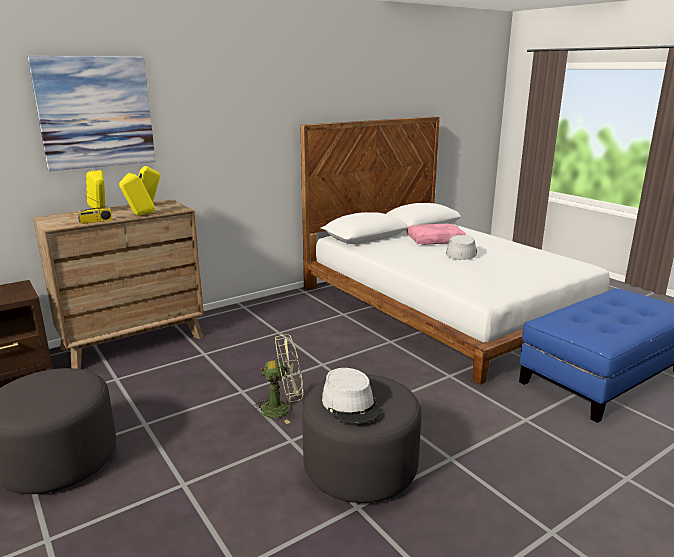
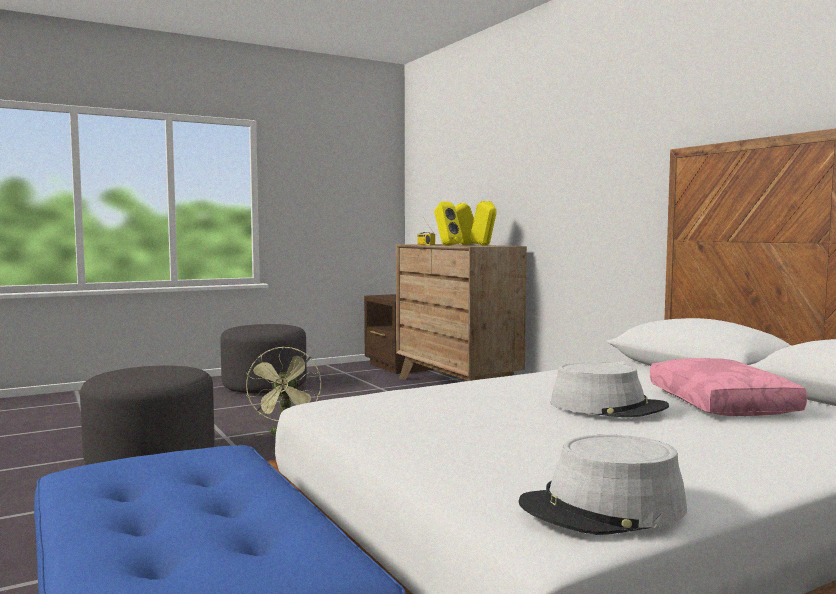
camera: 95 degrees right, 15 degrees down
picture [28,56,156,171] -> none
grey hat [322,368,381,424] -> grey hat moved to [518,435,687,535]

